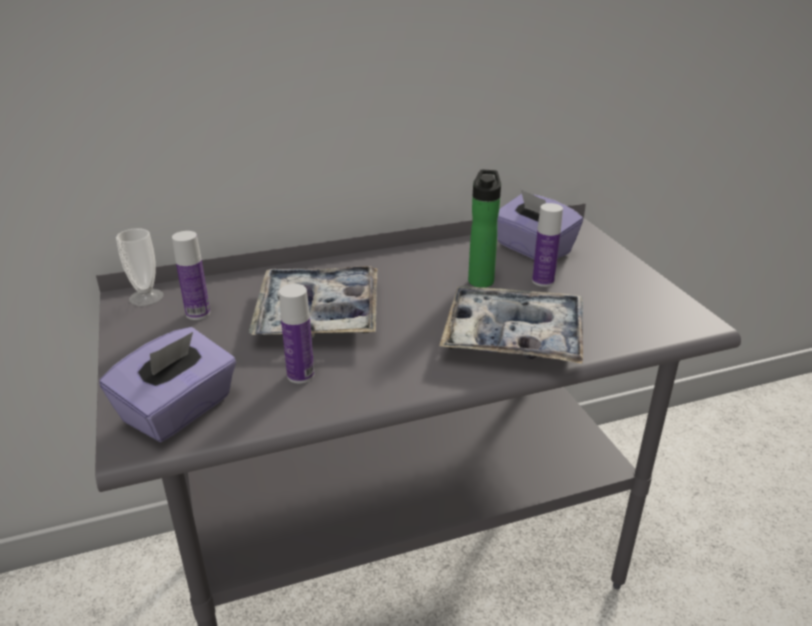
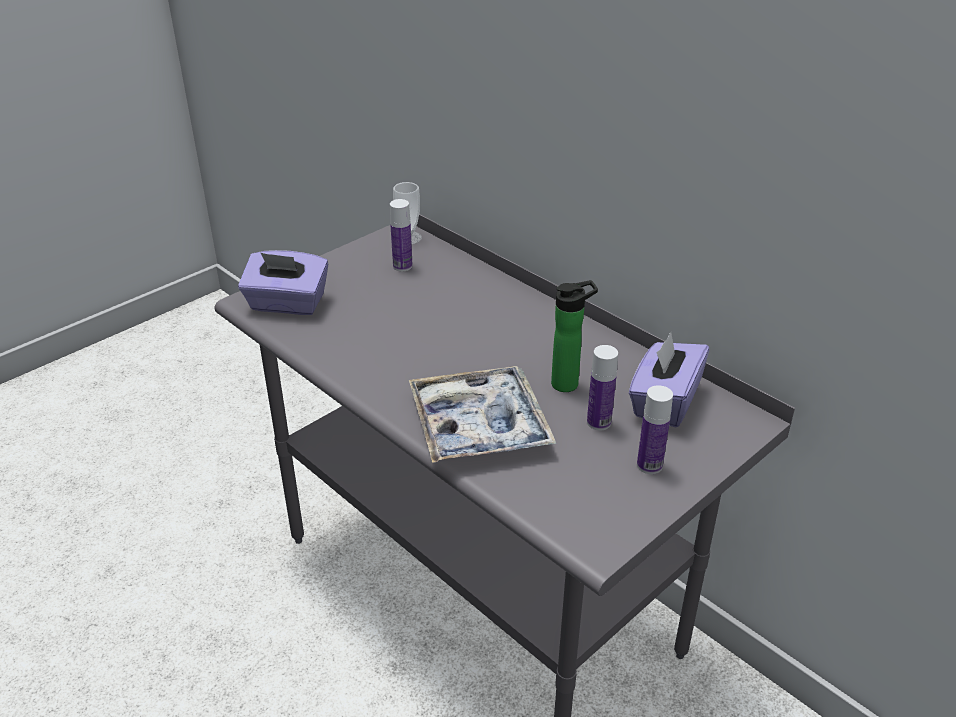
camera: 65 degrees right, 5 degrees up
tray [249,266,378,339] -> none
bottle [279,284,314,383] -> bottle moved to [637,385,673,474]

